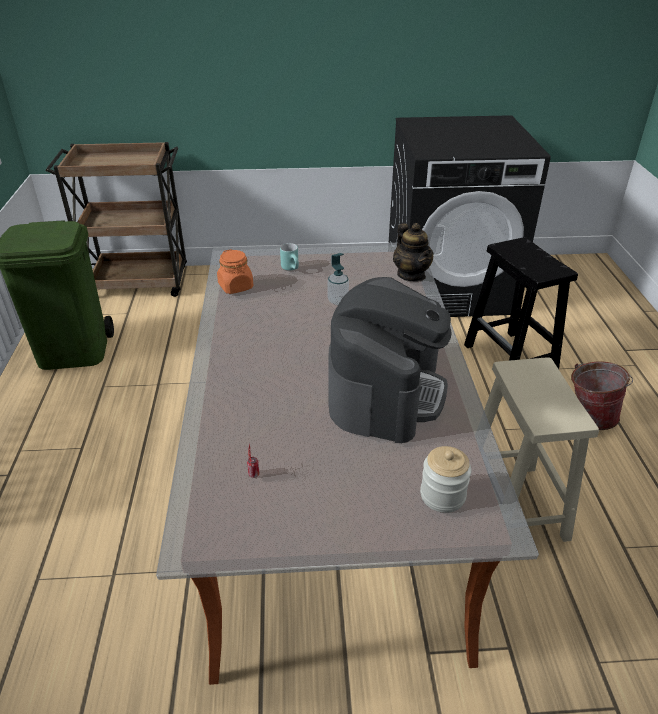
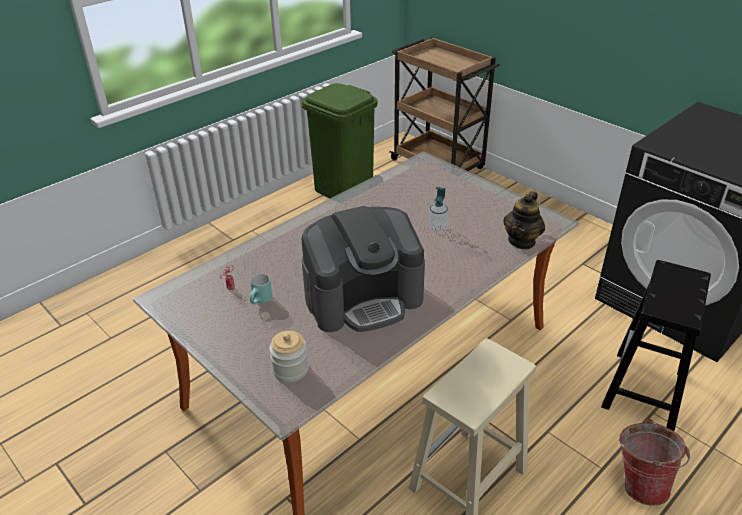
camera: 50 degrees right, 0 degrees up
orange jar [217,249,253,294] -> none
turquoise mug [280,243,299,271] -> turquoise mug moved to [250,274,272,304]

